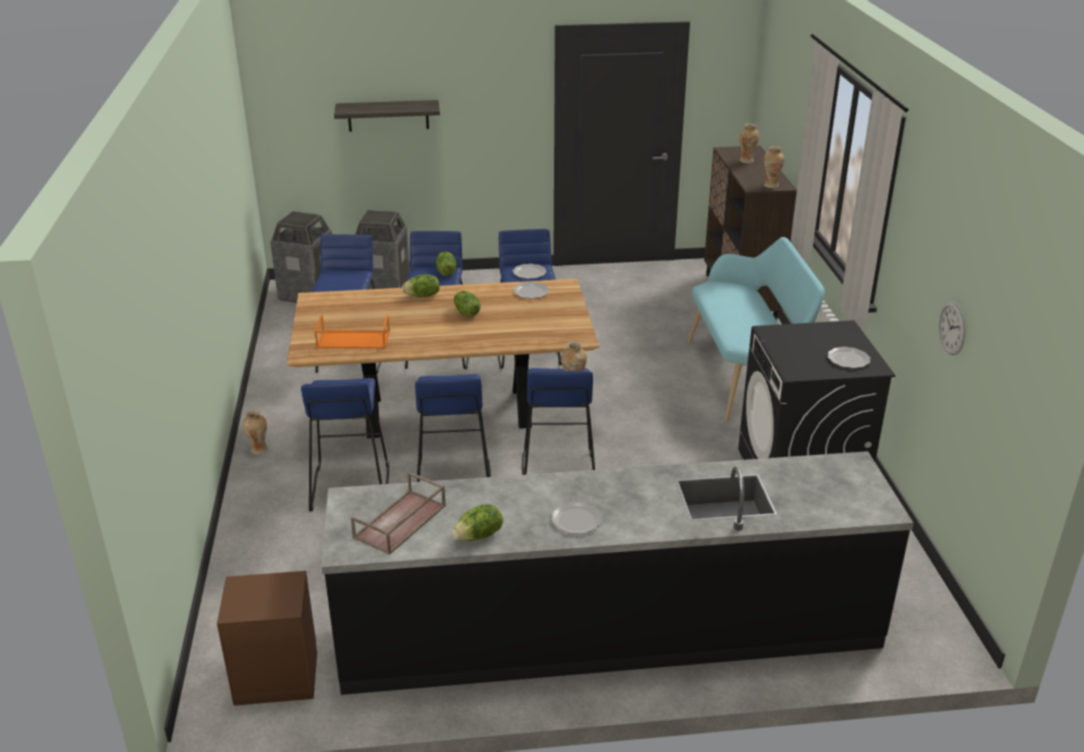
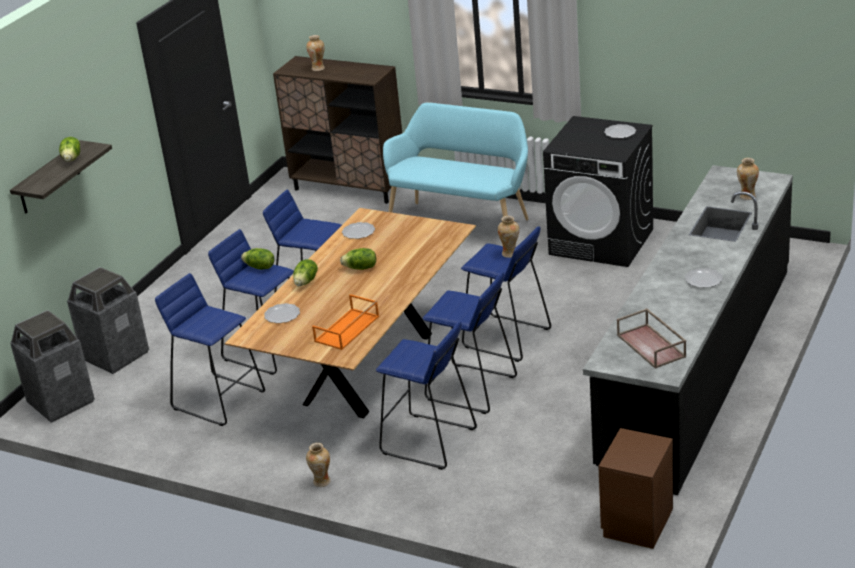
camera: 55 degrees left, 0 degrees up
lettuce [452,504,503,541] -> lettuce moved to [59,137,80,162]
plate [513,264,547,279] -> plate moved to [264,303,300,323]
vase [763,146,785,188] -> vase moved to [737,158,759,200]
wall clock [939,301,965,355] -> none

